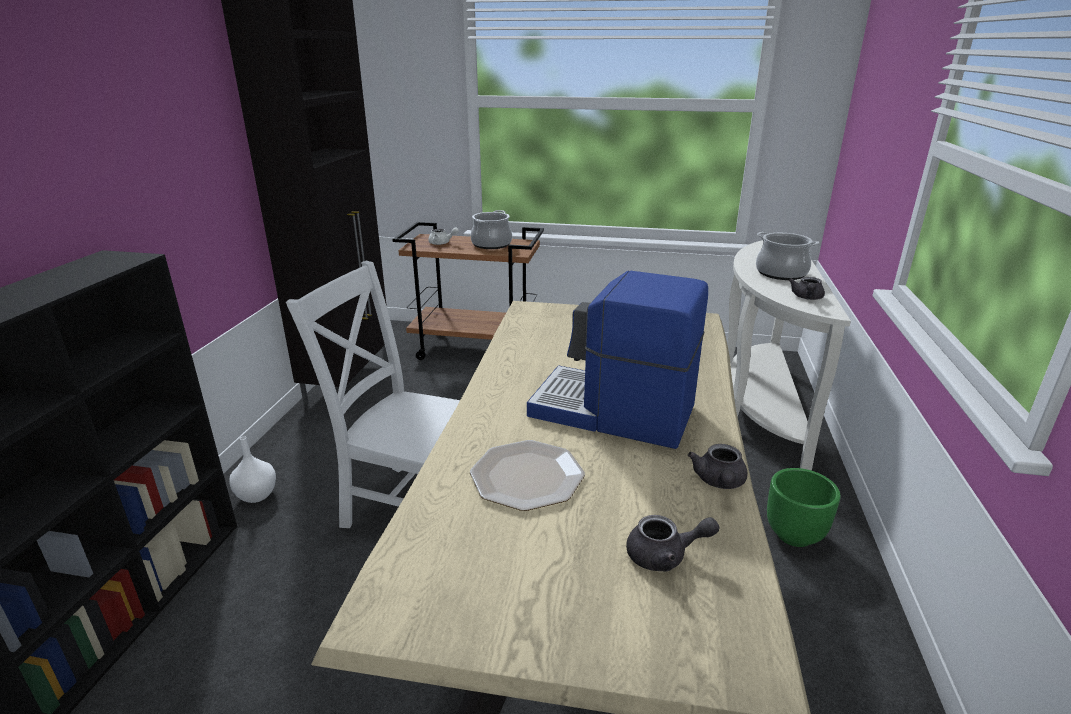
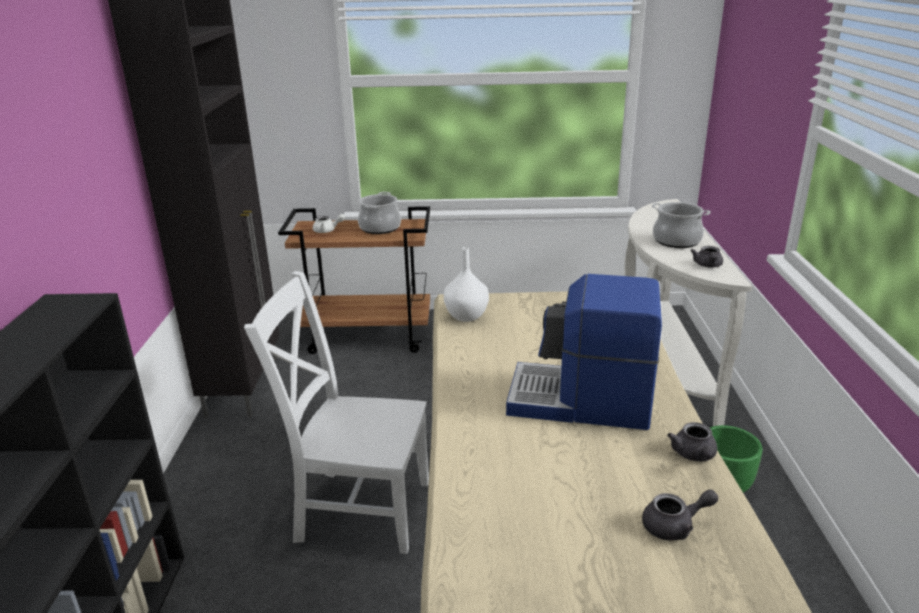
camera: 10 degrees left, 0 degrees up
white vase [229,436,276,503] -> white vase moved to [444,247,489,322]
plate [470,440,585,511] -> none

